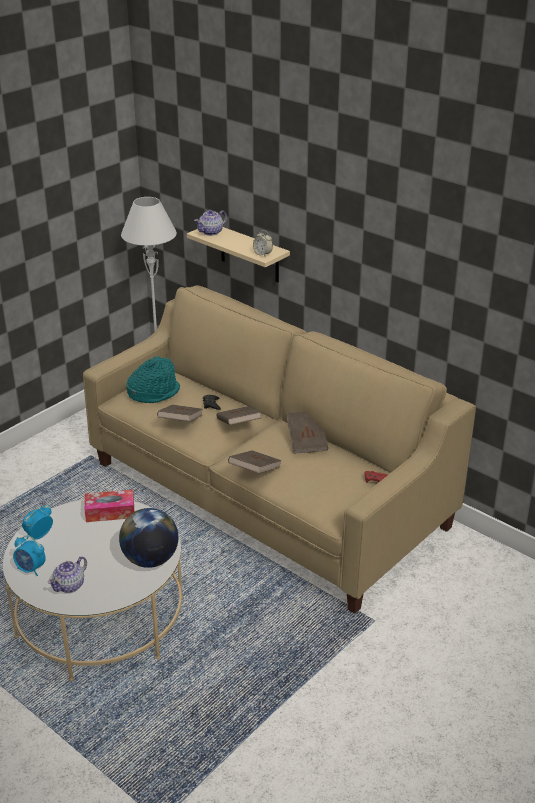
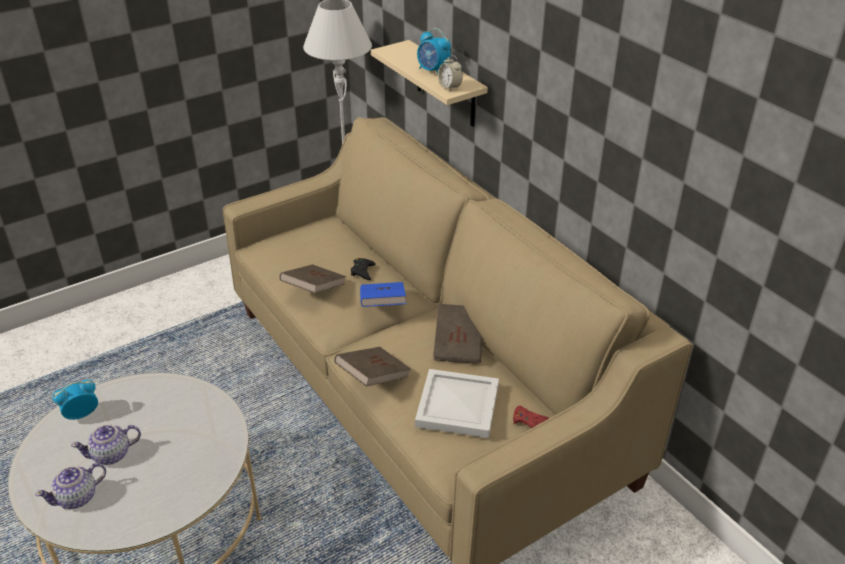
camera: 15 degrees right, 5 degrees up
alarm clock [13,535,46,576] -> alarm clock moved to [417,28,451,74]
tissue box [84,490,134,522] -> none
globe [119,508,178,568] -> none
turquoise hat [126,356,180,403] -> none
teapot [194,210,227,236] -> teapot moved to [71,424,141,465]
brown book [216,406,261,425] -> blue book [360,282,406,307]
none -> white tray [415,369,499,438]

